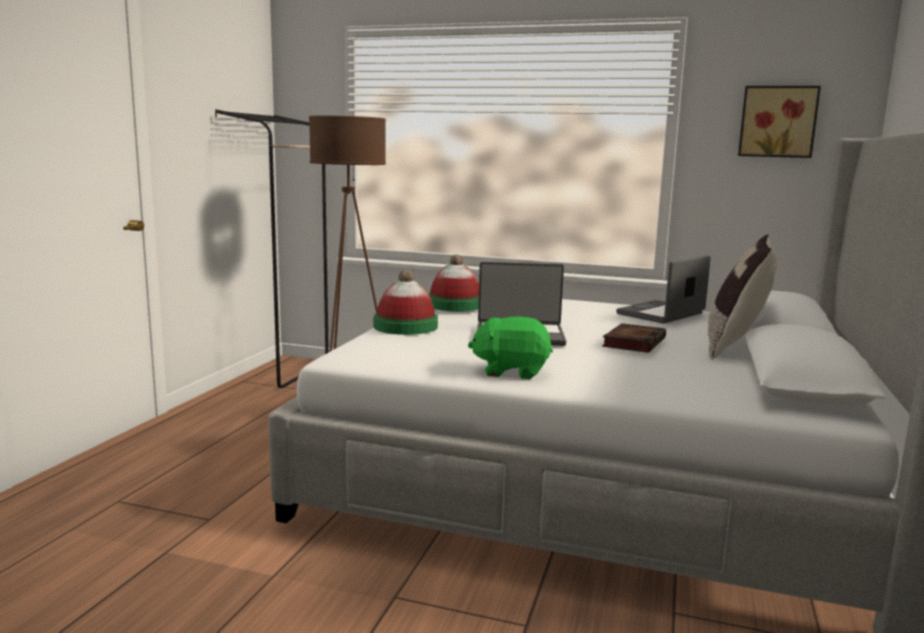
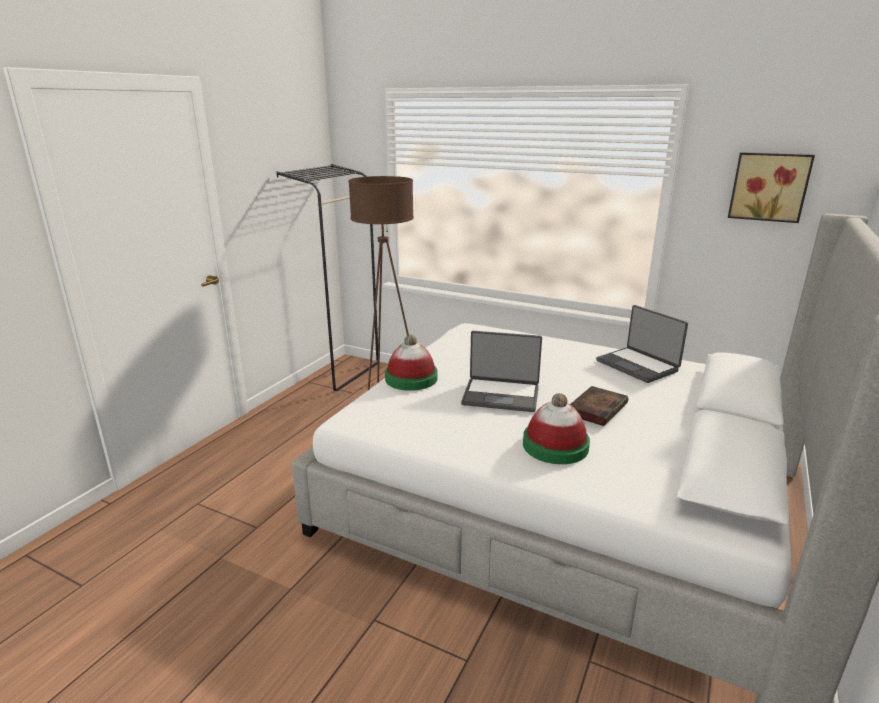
camera: 10 degrees right, 10 degrees up
hat [429,255,479,311] -> hat moved to [523,393,590,464]
green plush toy [468,316,553,379] -> none
laptop [616,256,711,324] -> laptop turned 90 degrees counterclockwise [596,305,688,383]
pillow [708,235,777,360] -> none

